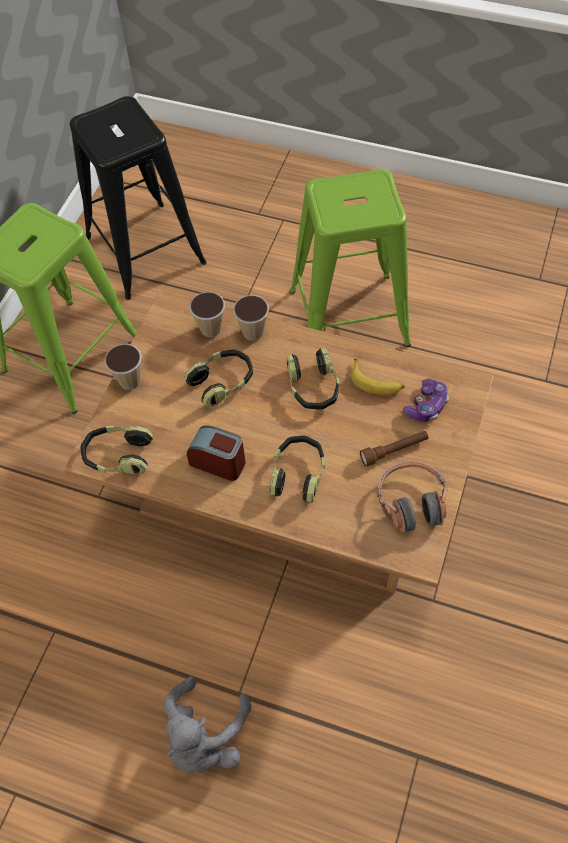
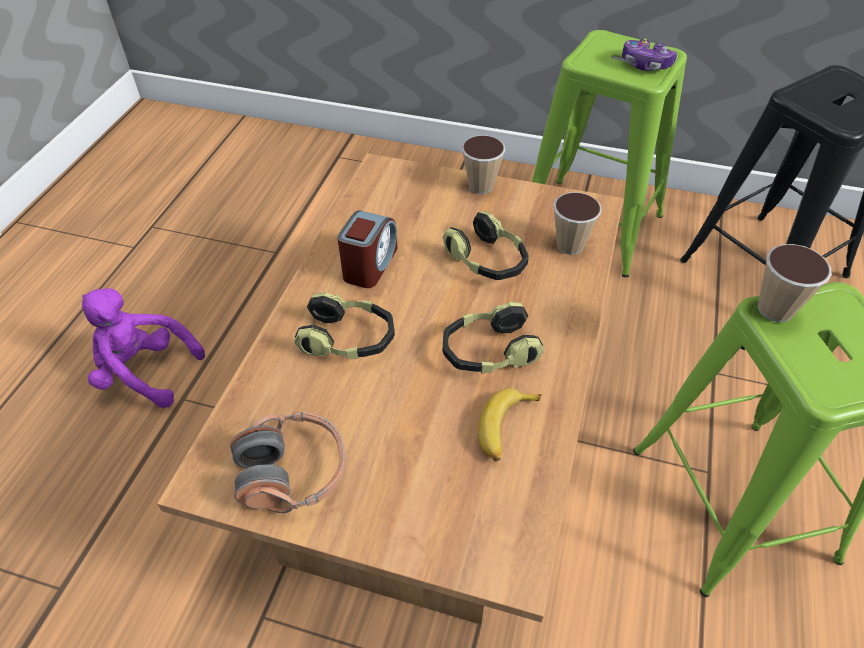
camera: 85 degrees right, 10 degrees down
headphones [80,425,153,475] -> none
grey plush toy [163,676,252,772] -> purple plush toy [82,288,205,408]
cup [233,295,269,341] -> cup moved to [758,244,832,322]
brown flashlight [360,431,429,466] -> none
game controller [403,379,449,422] -> game controller moved to [622,38,677,71]

